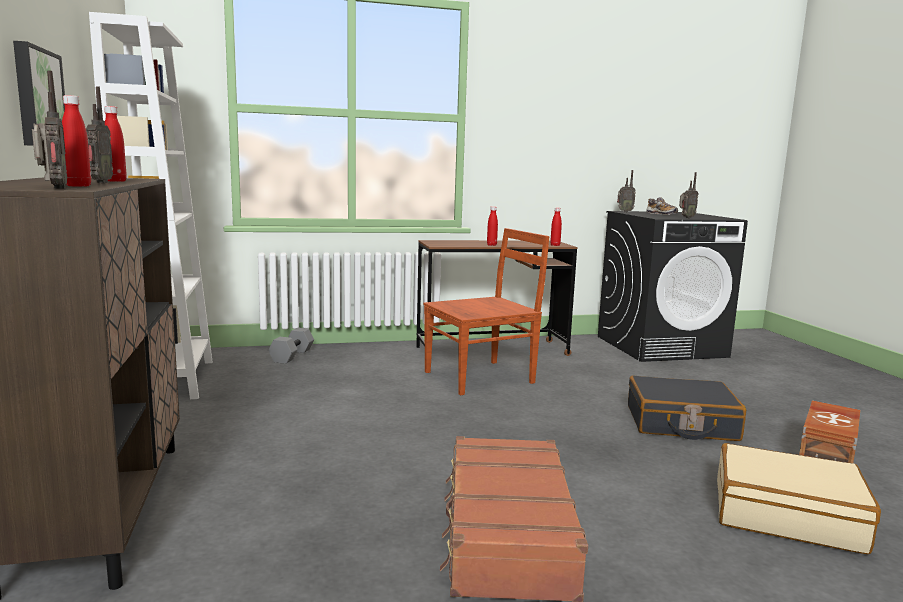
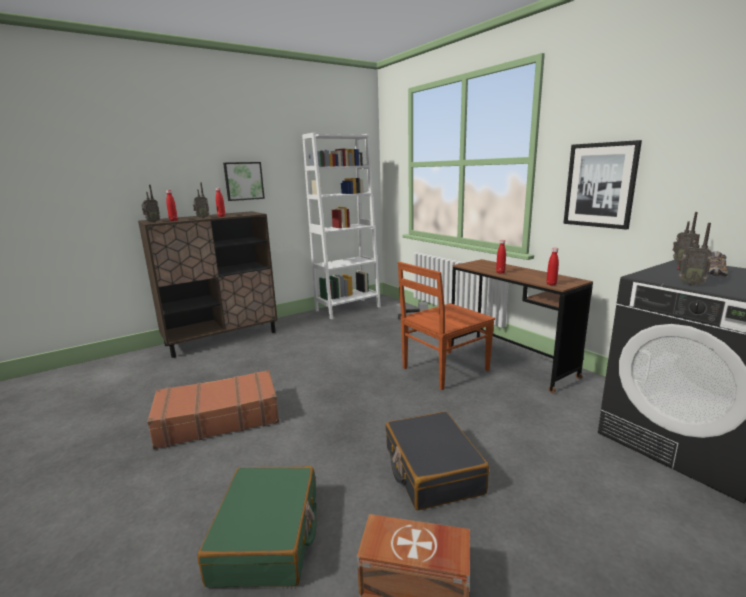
camera: 70 degrees right, 5 degrees up
brown chair [423,228,550,395] -> brown chair turned 105 degrees clockwise [398,262,495,390]
beige suitcase [717,443,881,554] -> green suitcase [197,466,317,587]
none -> picture [563,140,642,230]

